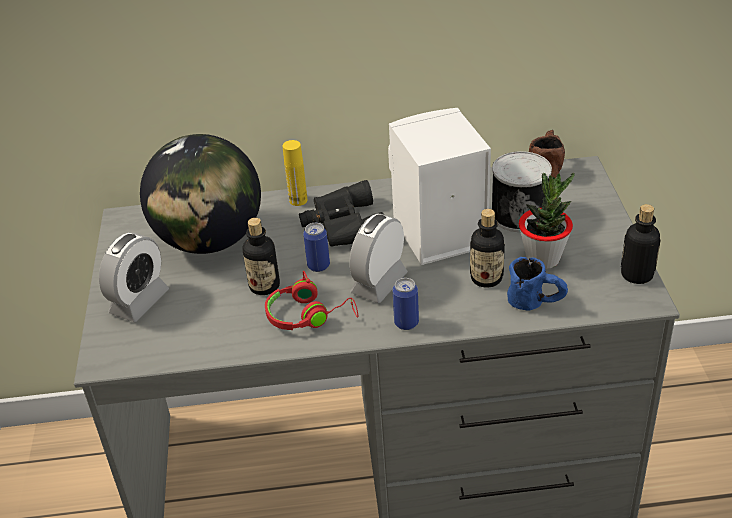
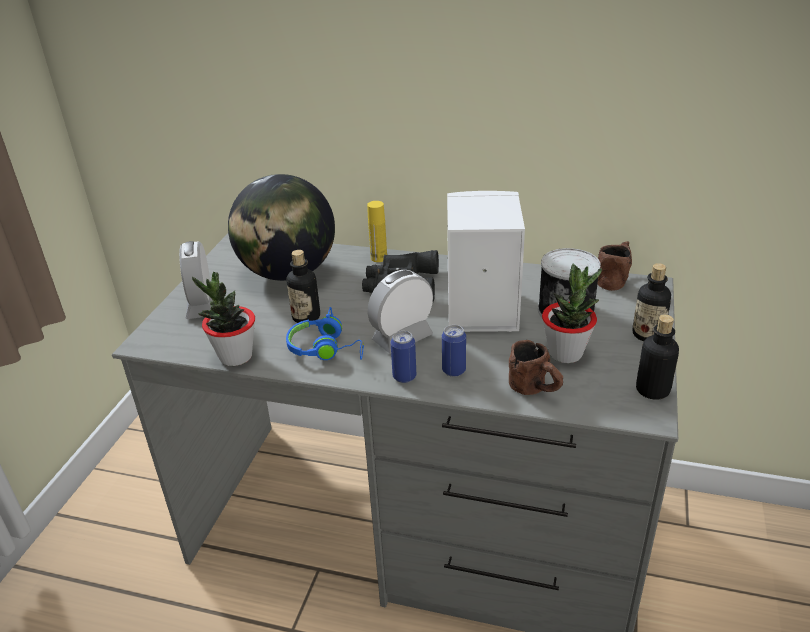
camera: 20 degrees right, 5 degrees down
alarm clock [99,233,169,322] -> alarm clock turned 120 degrees clockwise [179,241,213,319]
red headphones [265,270,358,330] -> blue headphones [286,307,364,360]
can [303,223,330,272] -> can moved to [442,325,466,377]
bottle [470,209,505,288] -> bottle moved to [633,263,671,341]
blue mug [507,257,568,311] -> brown mug [509,340,563,395]
none -> potted plant [192,272,255,366]

